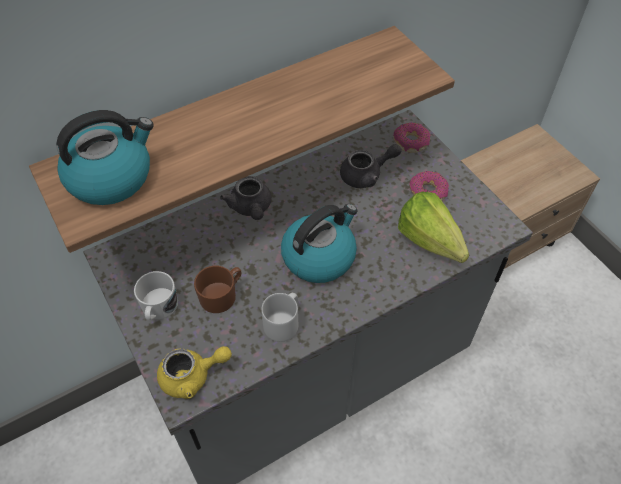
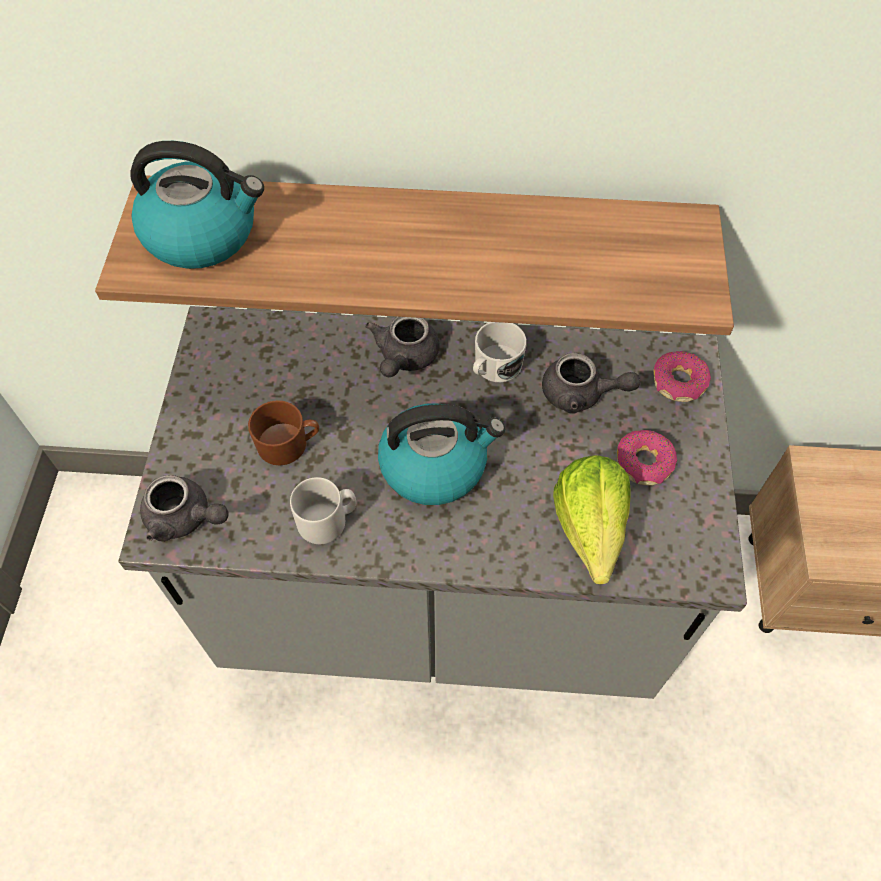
camera: 35 degrees right, 5 degrees up
white mug [134,271,178,320] -> white mug moved to [473,322,527,382]
yellow teapot [157,346,232,399] -> grey teapot [140,475,229,542]

